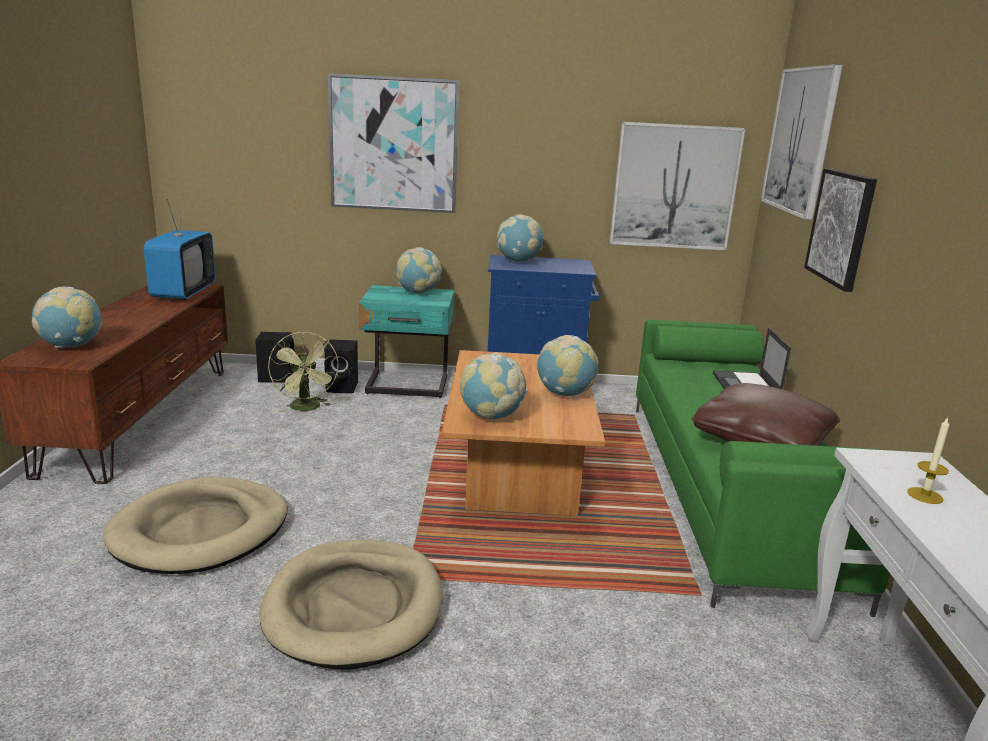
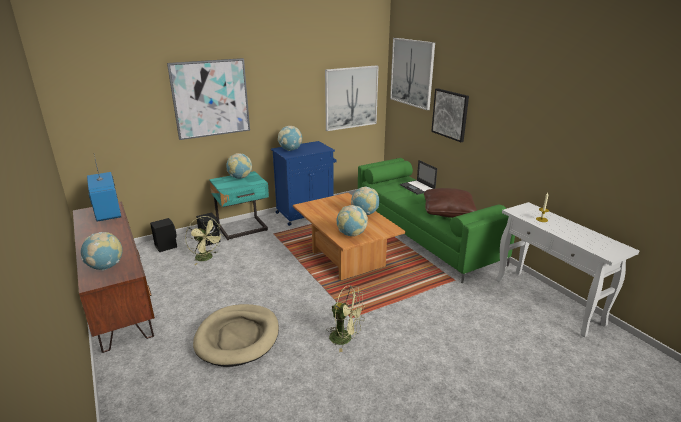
camera: 30 degrees left, 5 degrees up
beige dog bed [260,540,443,669] -> green fan [326,285,365,352]

